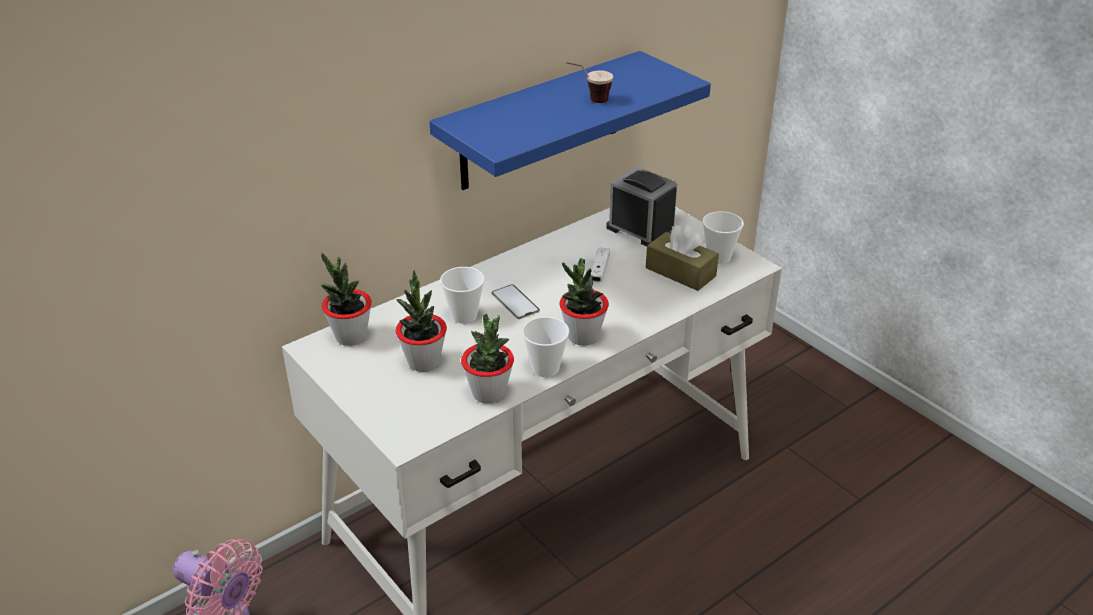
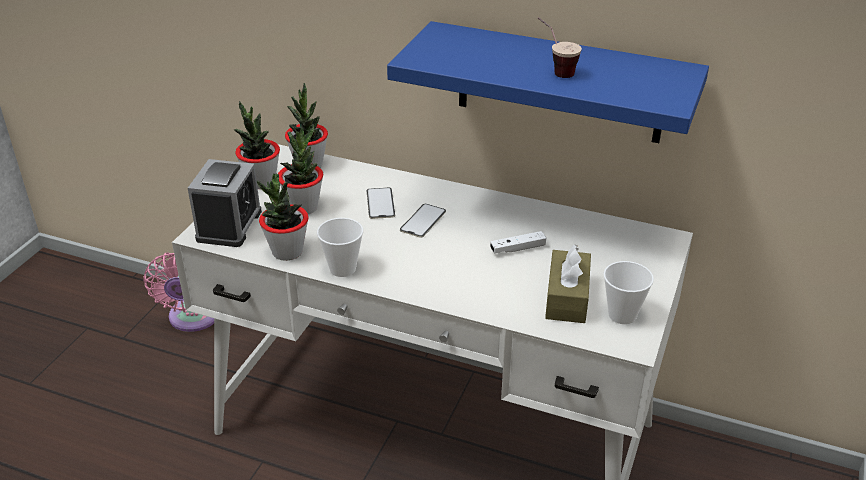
camera: 60 degrees right, 0 degrees up
cup [440,267,485,323] -> phone [367,188,395,219]
potted plant [559,258,609,345] -> potted plant moved to [234,101,280,189]
alarm clock [606,167,678,246] -> alarm clock moved to [188,159,262,247]

